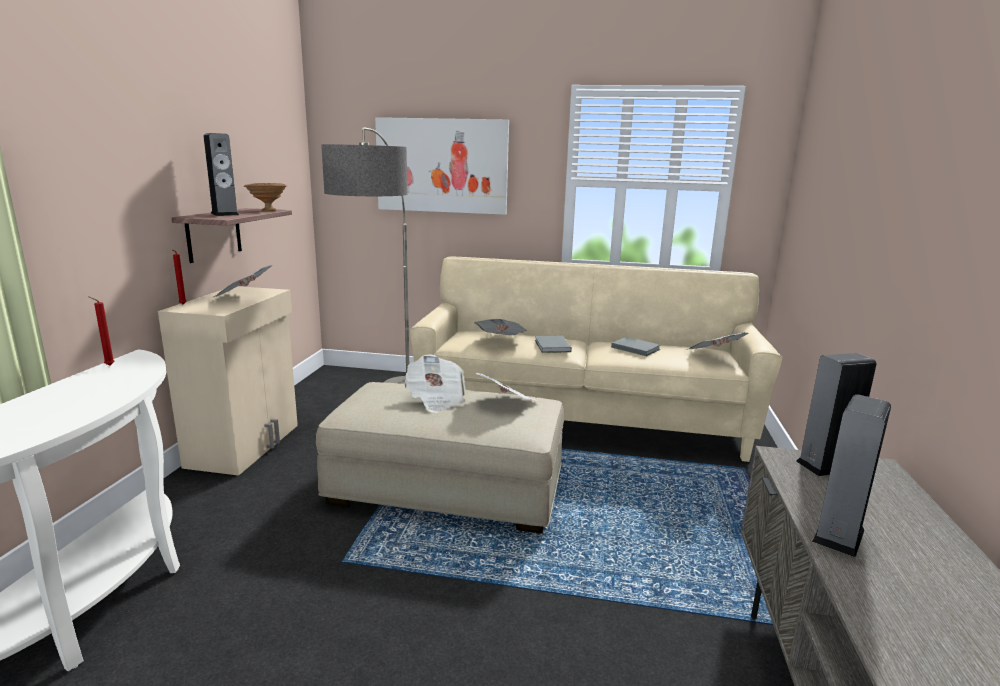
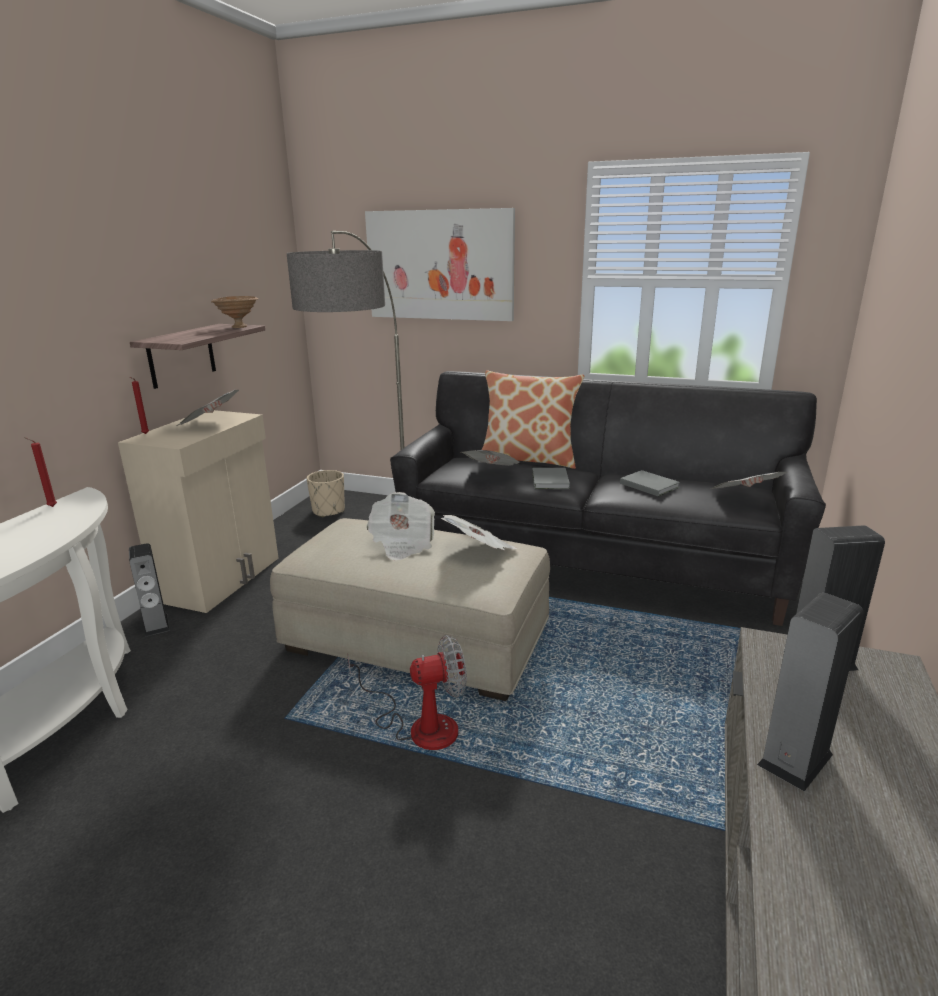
camera: 10 degrees right, 5 degrees up
speaker [203,133,239,216] -> speaker moved to [129,543,170,637]
beige sofa [410,257,783,462] -> black sofa [390,371,826,626]
none -> beige planter [307,470,345,517]
none -> fan [348,635,467,750]
none -> pillow [482,370,584,469]

